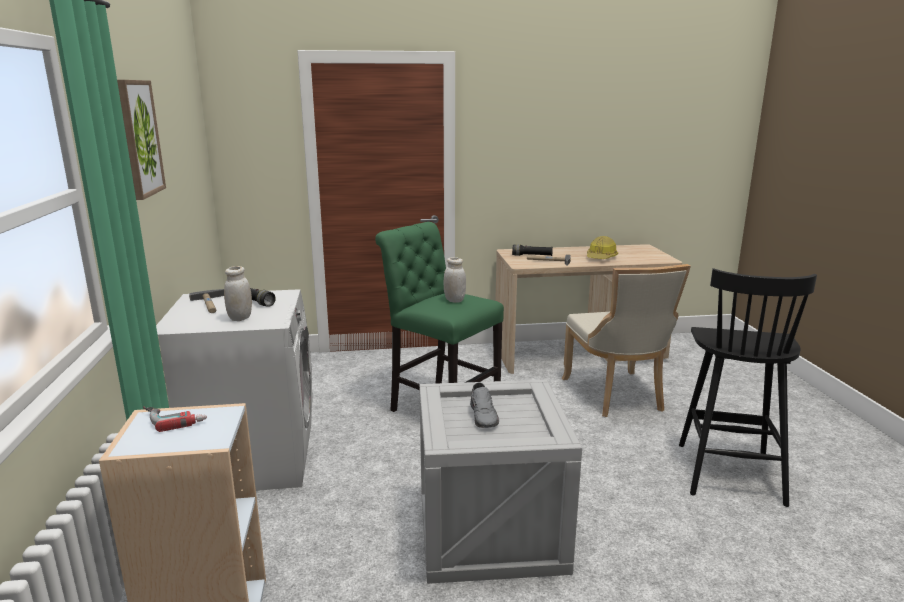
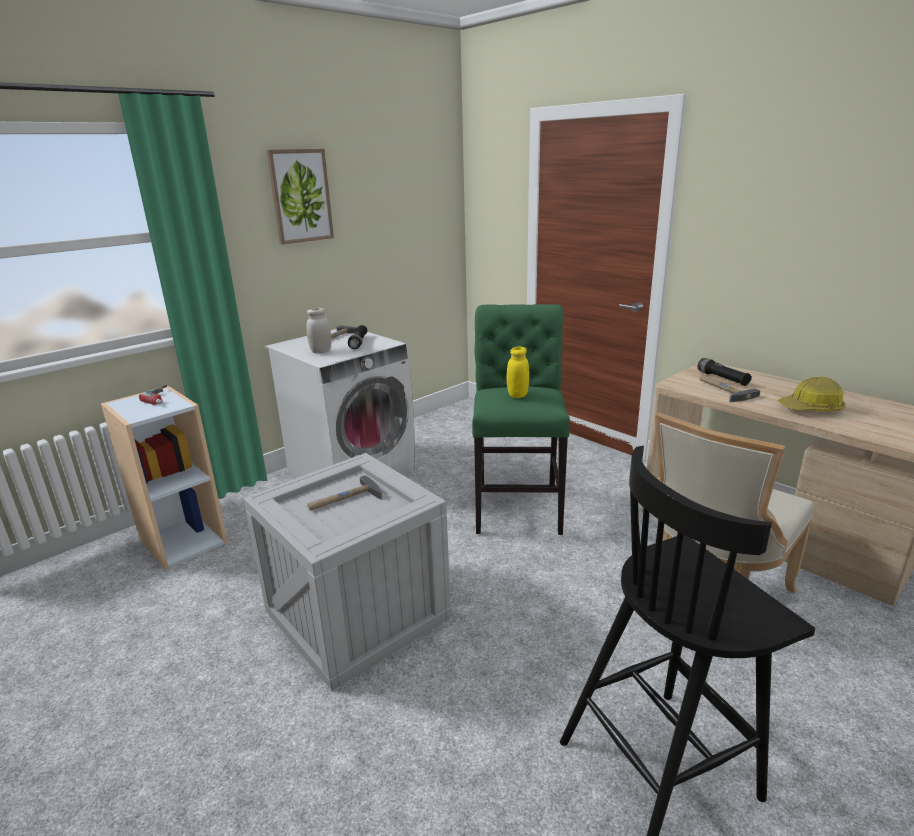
camera: 55 degrees right, 5 degrees up
white jar [444,257,466,303] -> yellow jar [507,347,529,398]
grey shoe [470,382,499,428] -> hammer [307,475,382,510]

